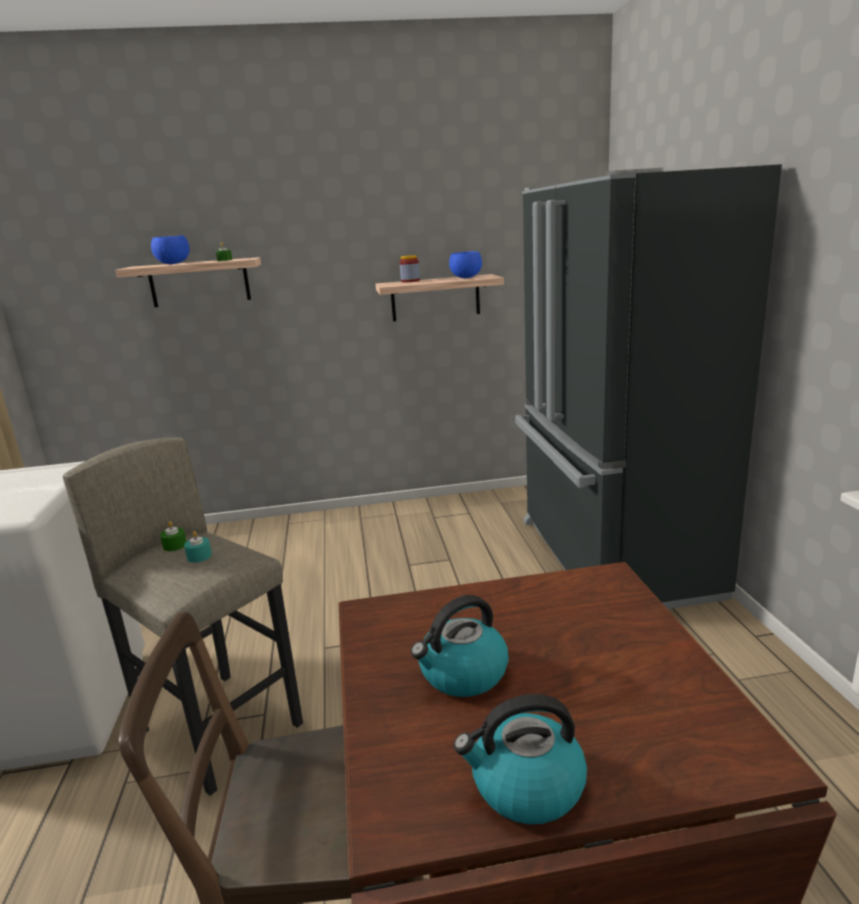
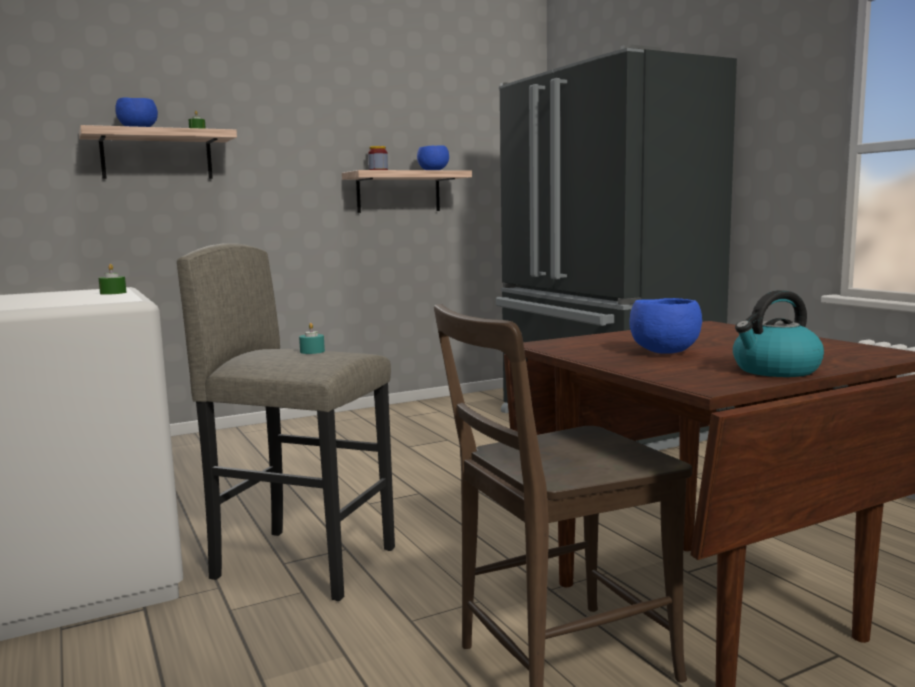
camera: 20 degrees left, 10 degrees down
green candle [160,521,187,552] -> green candle moved to [99,264,127,295]
kettle [411,595,509,697] -> blue bowl [629,298,702,354]

